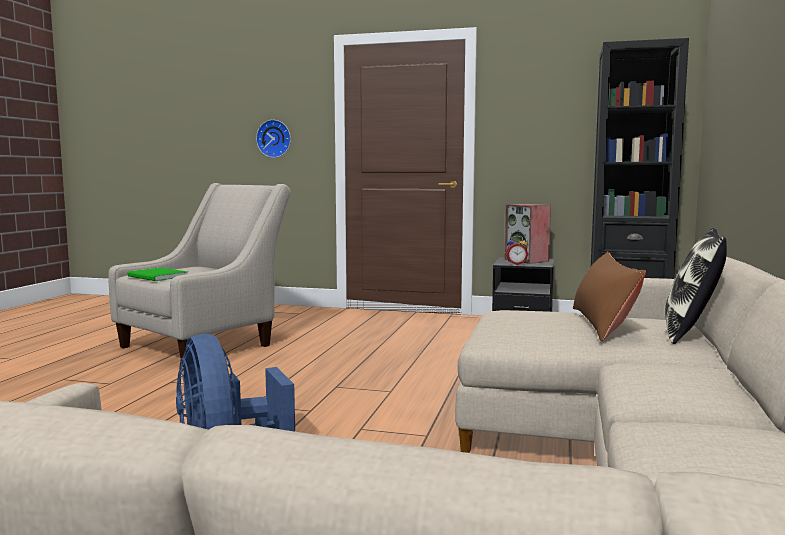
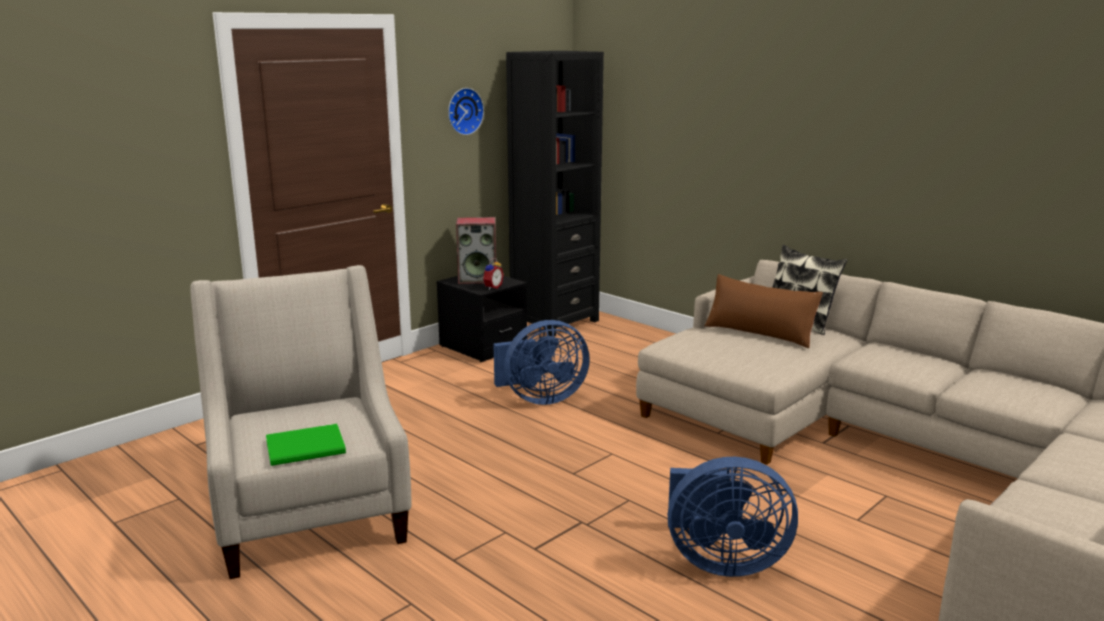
camera: 60 degrees left, 10 degrees up
wall clock [256,120,291,158] -> wall clock moved to [448,88,484,135]
none -> blue fan [493,320,590,405]

